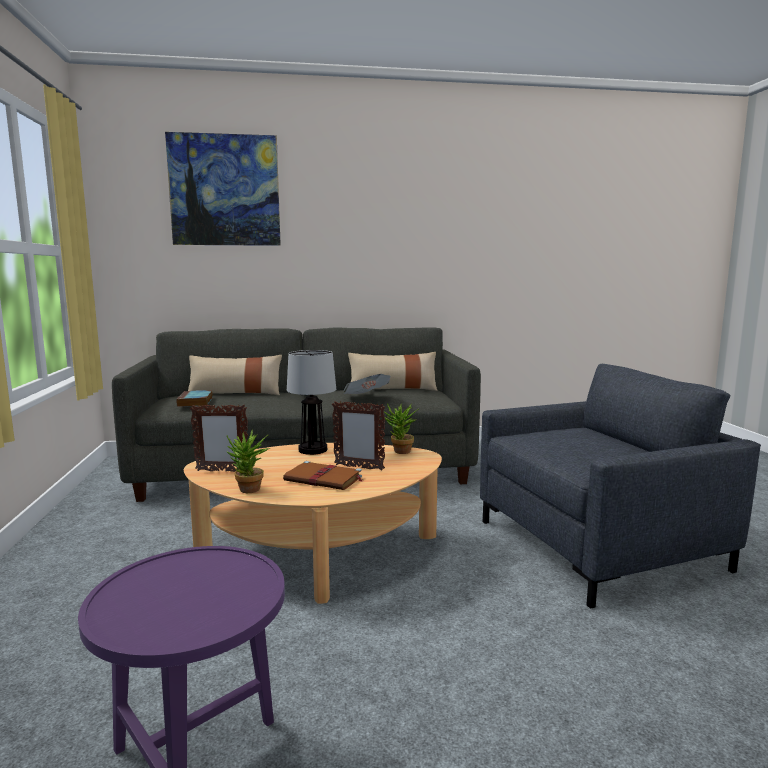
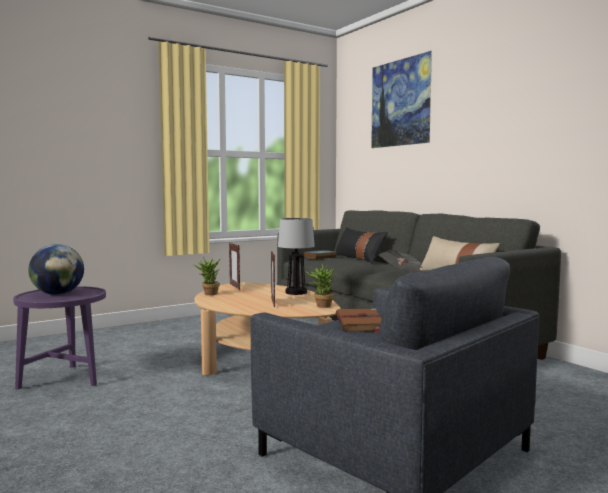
camera: 65 degrees right, 5 degrees down
beige pillow [188,355,282,395] -> black pillow [335,227,388,264]
brown book [283,461,363,490] -> brown book moved to [336,308,381,333]
none -> globe [28,244,84,295]

